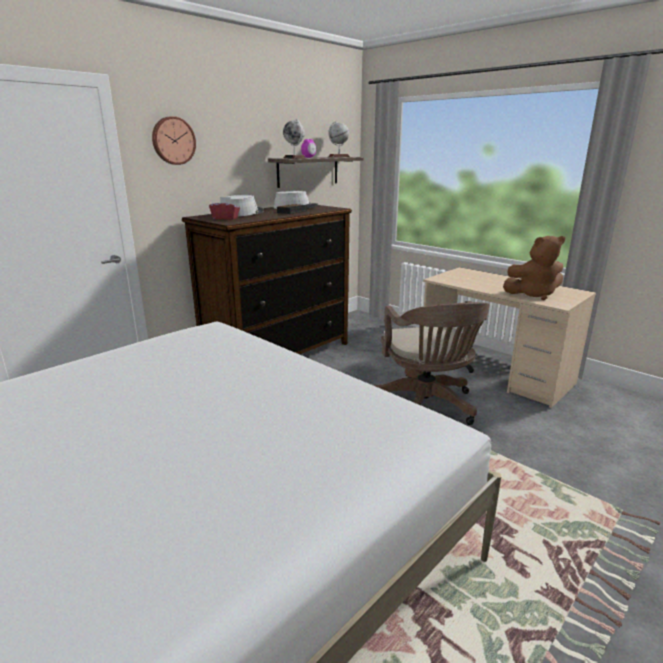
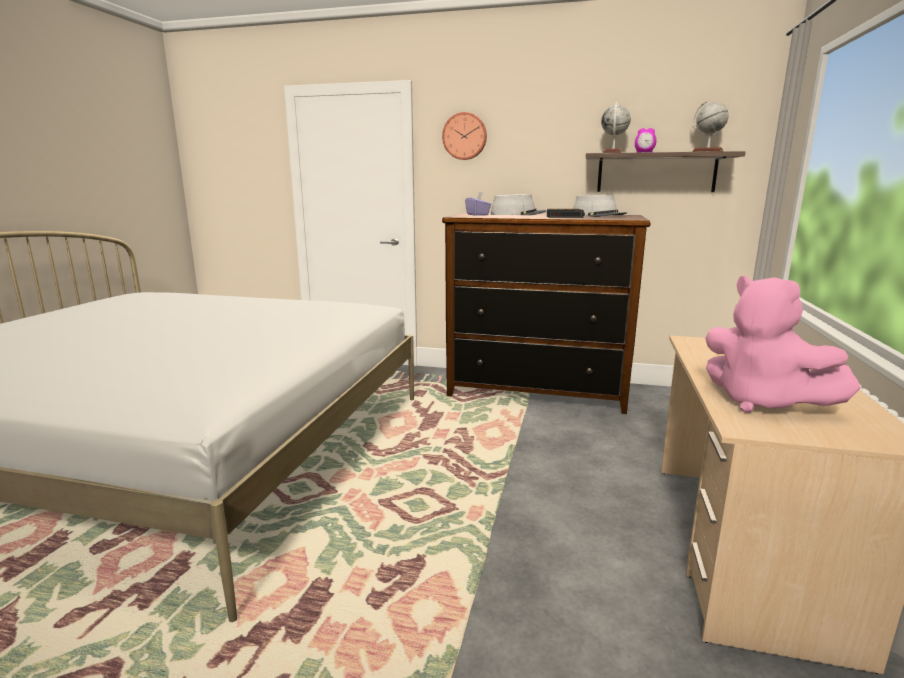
camera: 60 degrees right, 5 degrees down
red tissue box [209,197,240,220] -> purple tissue box [465,192,491,216]
brown office chair [375,301,490,425] -> none
brown plush toy [503,236,565,300] -> pink plush toy [705,276,861,413]

